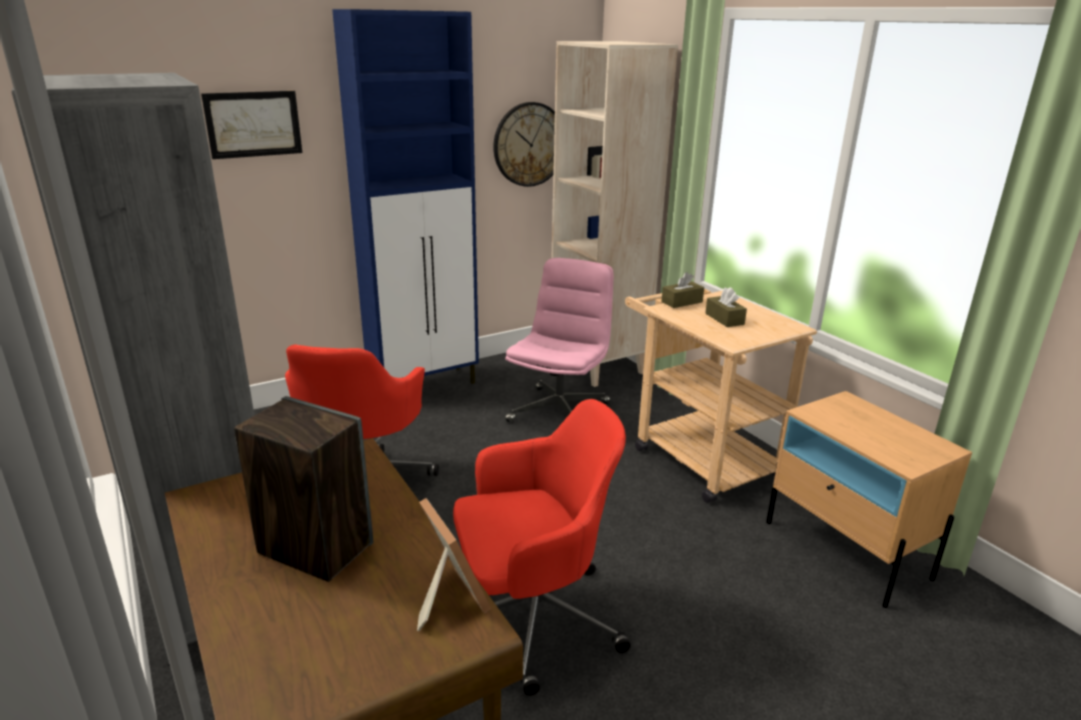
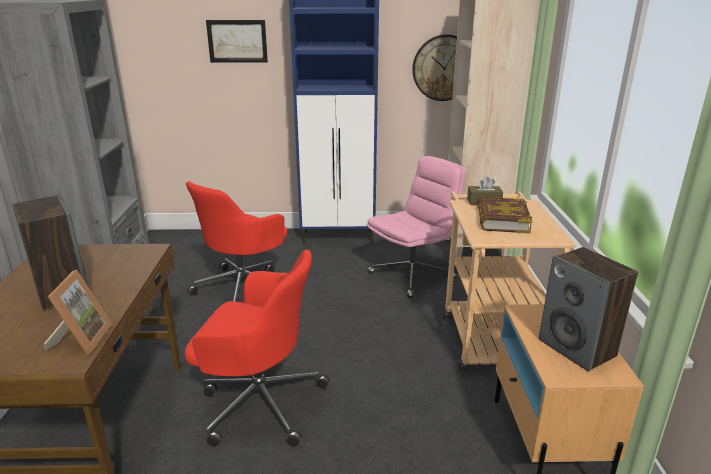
camera: 30 degrees right, 0 degrees up
brown tissue box [705,287,747,327] -> book [478,197,532,234]
none -> speaker [539,247,638,372]

